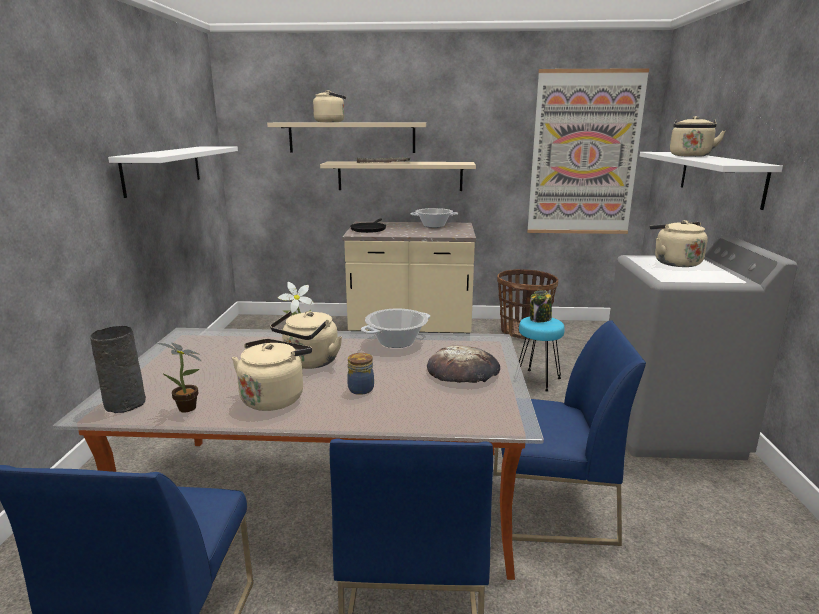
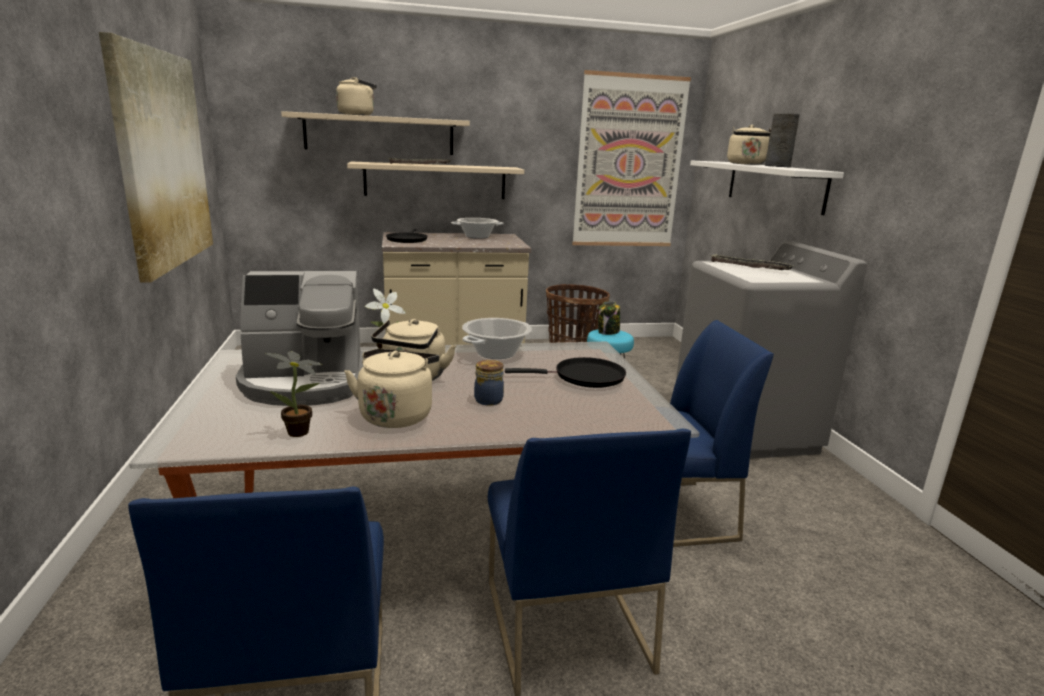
camera: 15 degrees left, 0 degrees up
grey vase [90,326,146,413] -> grey vase moved to [765,113,800,167]
white shelf [108,146,238,198] -> picture [99,32,213,282]
bread [427,345,500,383] -> black frying pan [505,357,626,388]
beige kettle [650,220,708,267] -> tray [709,254,794,270]
none -> coffee machine [236,271,363,406]

